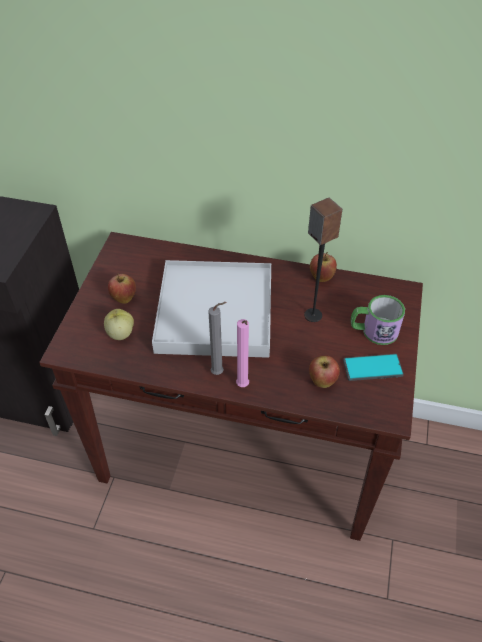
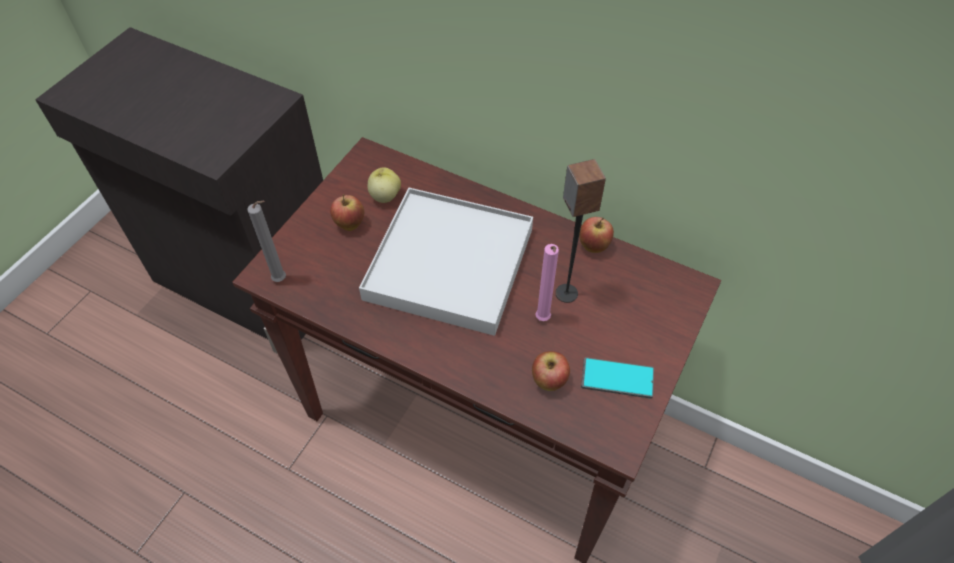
camera: 15 degrees right, 5 degrees up
apple [104,309,134,340] -> apple moved to [367,167,401,203]
grey candle [208,302,227,375] -> grey candle moved to [247,201,286,282]
pink candle [236,319,249,387] -> pink candle moved to [535,244,559,321]
mug [351,295,405,345] -> none

